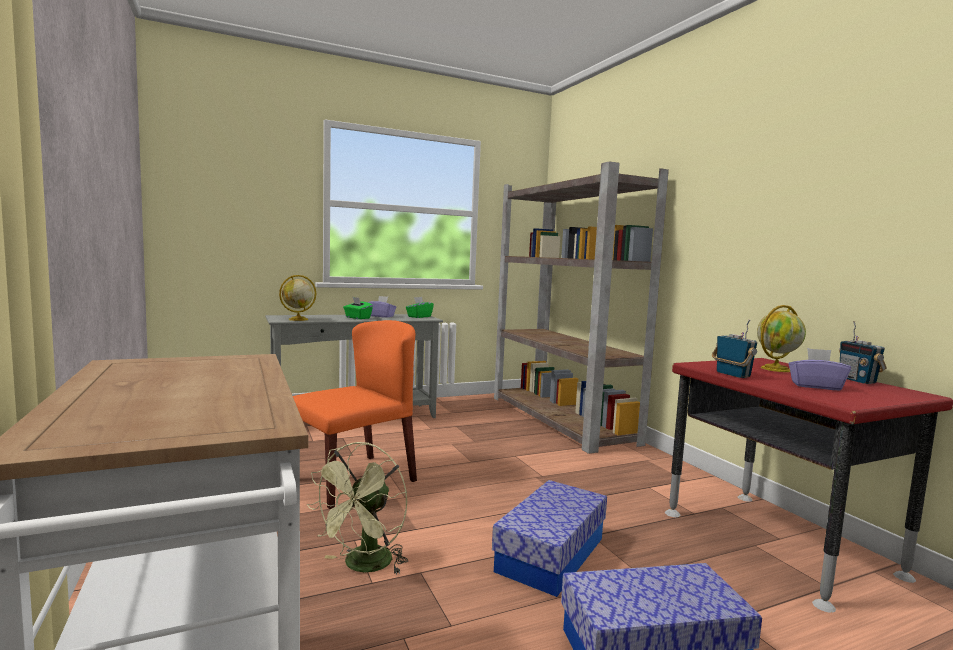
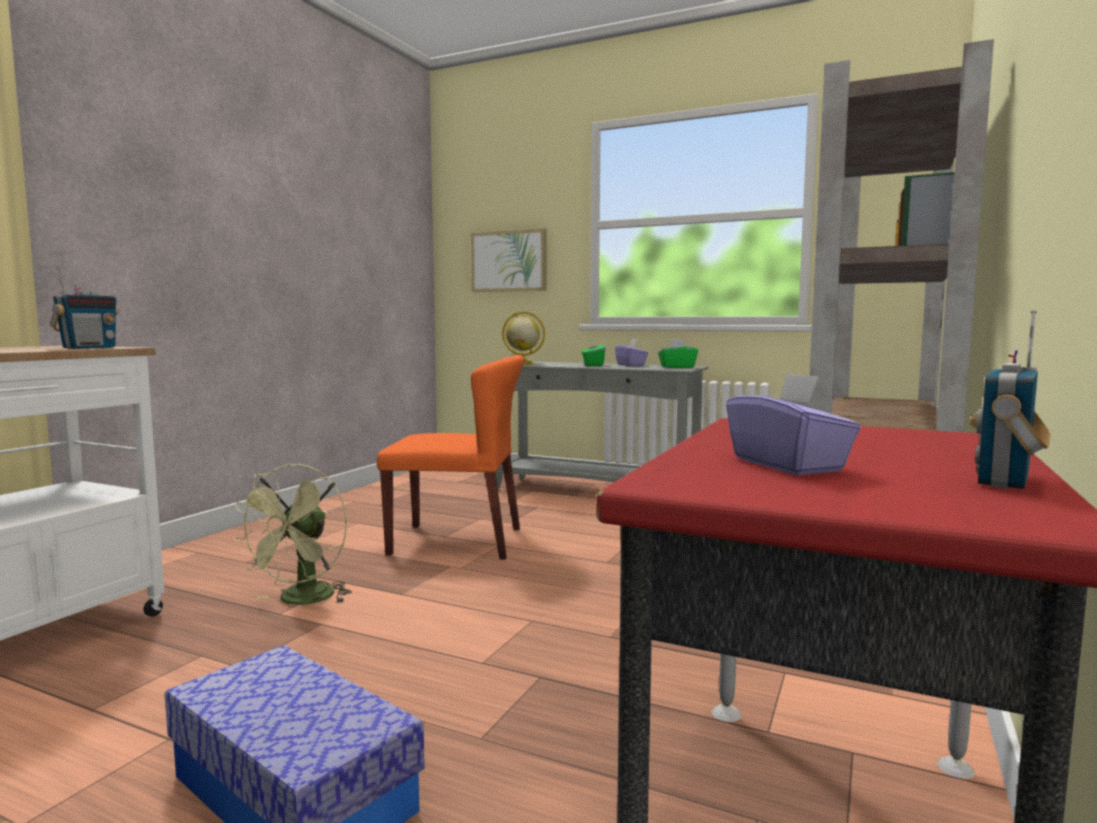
camera: 50 degrees right, 0 degrees up
green fan [307,442,408,575] -> green fan turned 60 degrees counterclockwise [232,463,352,605]
storage box [492,480,607,597] -> none
radio [712,319,757,378] -> radio moved to [50,265,119,349]
globe [757,305,806,372] -> none
none -> picture [471,228,547,292]

